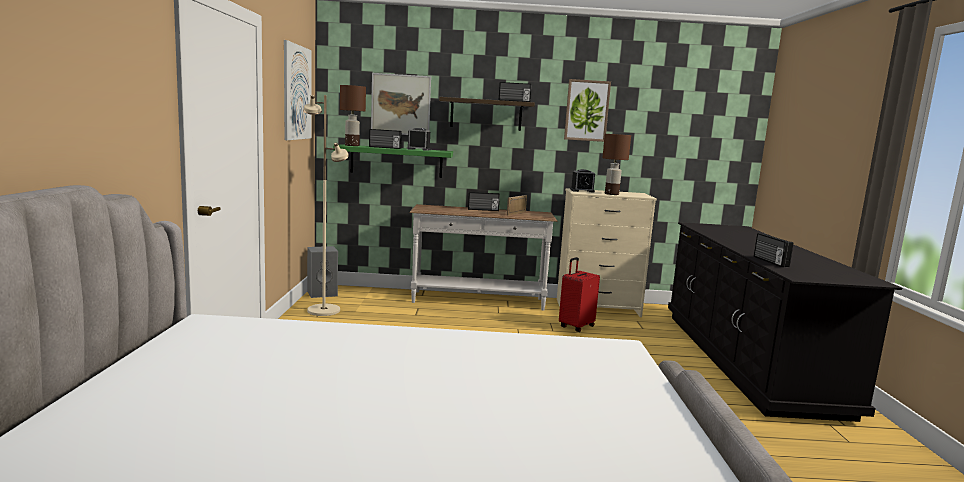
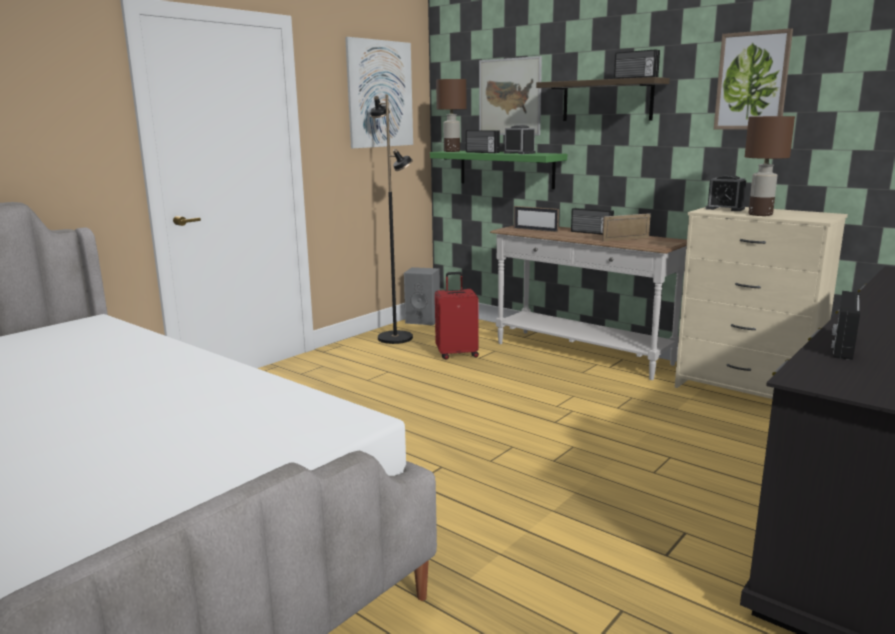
camera: 40 degrees right, 5 degrees up
beige floor lamp [303,95,349,316] -> black floor lamp [370,95,413,344]
red suitcase [559,257,600,332] -> red suitcase moved to [435,272,479,360]
none -> picture frame [514,206,559,232]

